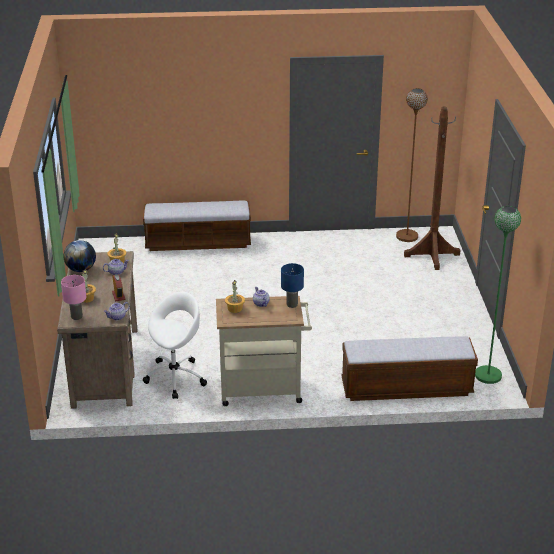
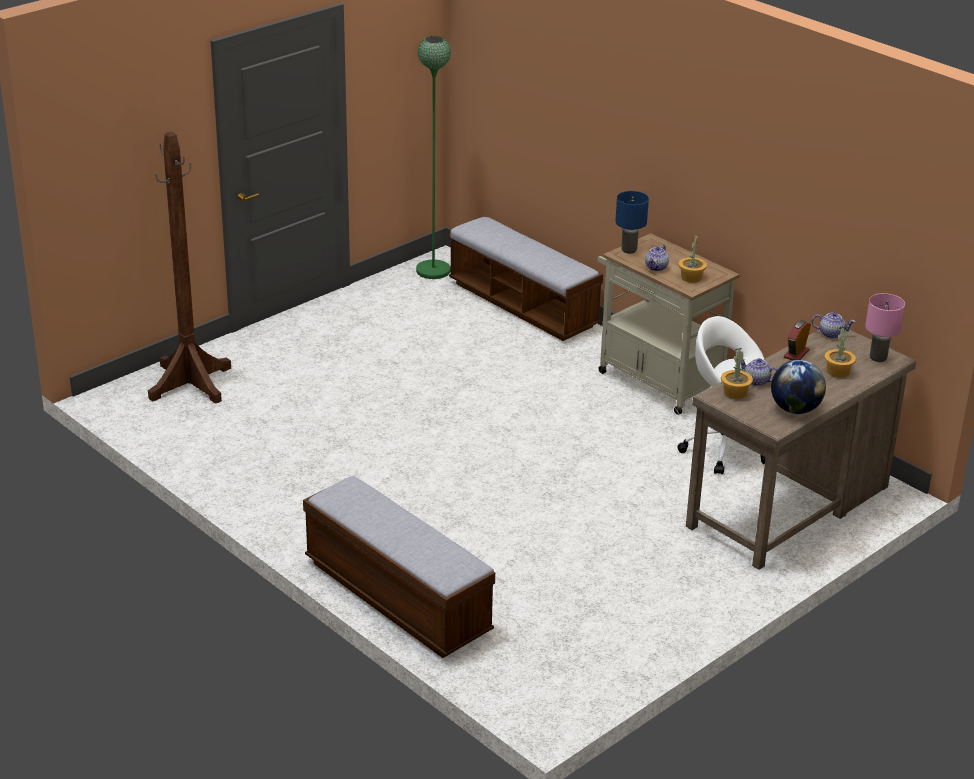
camera: 130 degrees left, 0 degrees up
brown floor lamp [396,88,428,242] -> none

